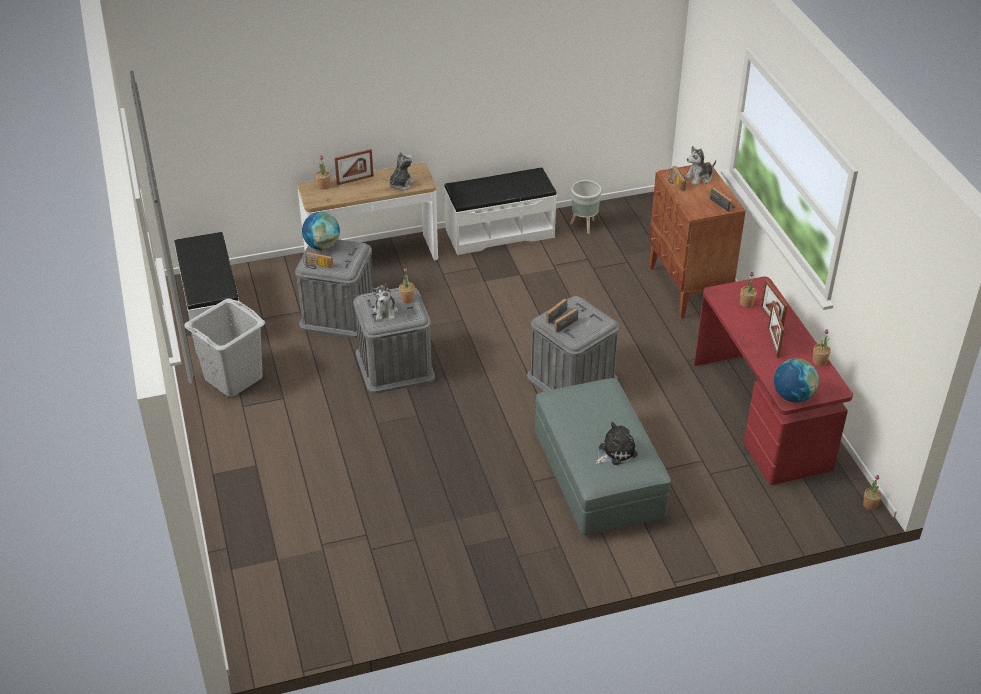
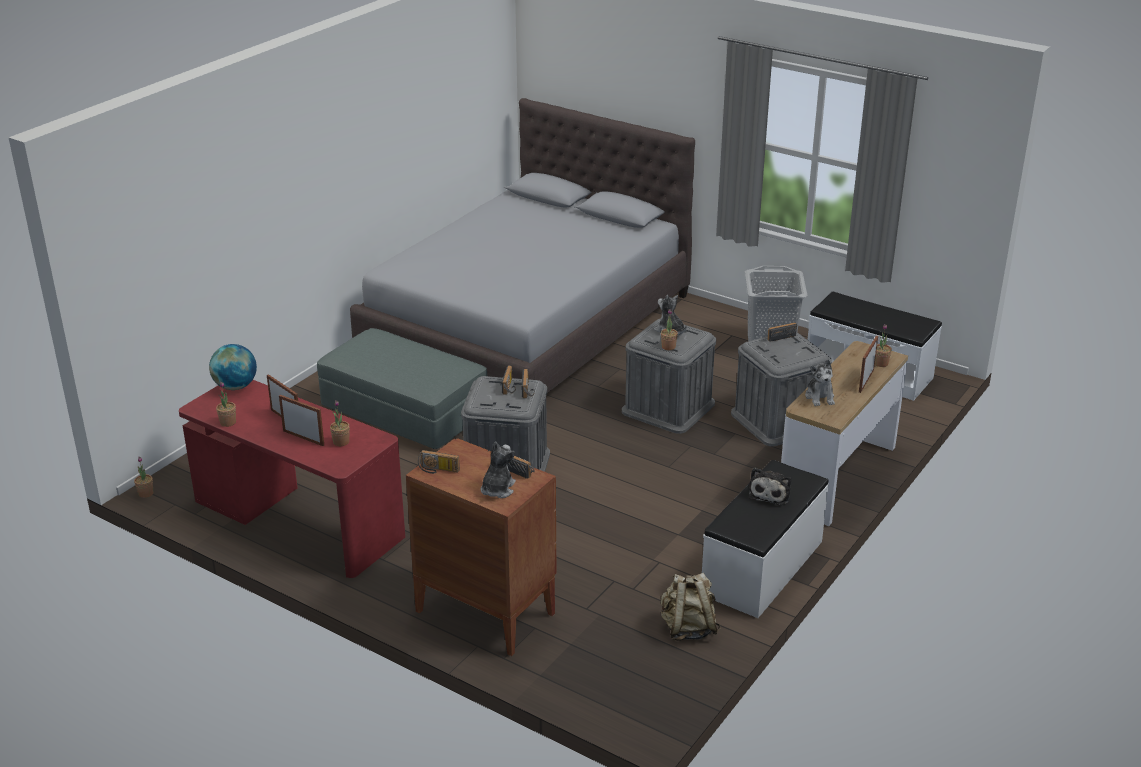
camera: 140 degrees right, 10 degrees down
globe [302,212,340,250] -> none
grey planter [570,180,602,234] -> beige backpack [661,573,721,641]
plush toy [595,422,638,465] -> plush toy moved to [749,468,791,505]
none -> grey bed [350,98,695,393]

